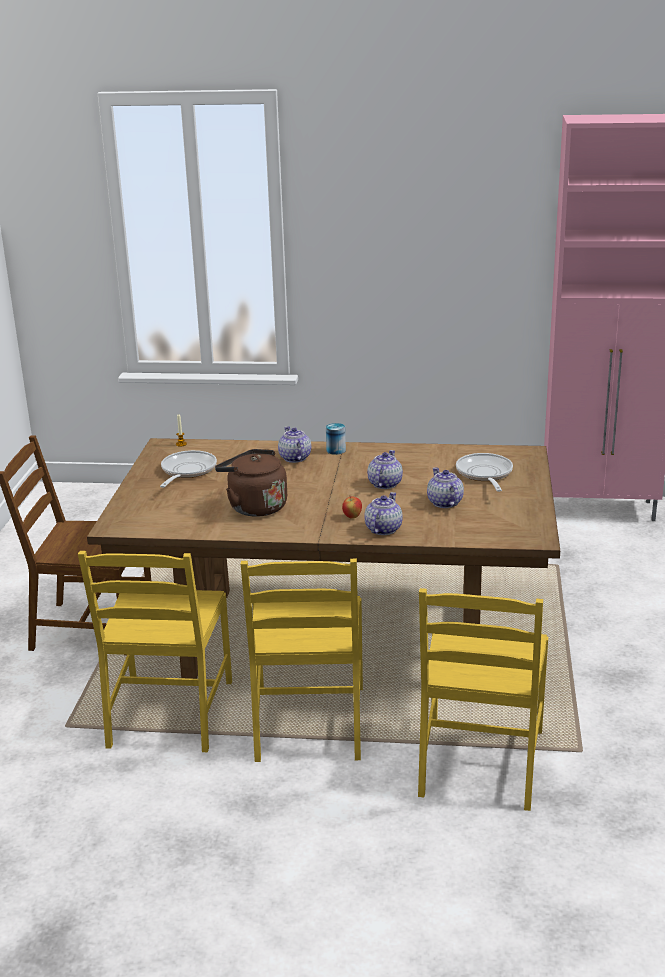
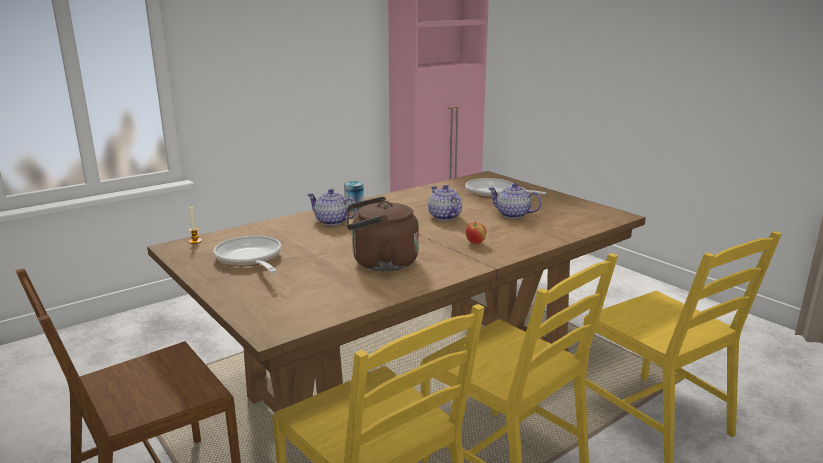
camera: 45 degrees left, 5 degrees down
teapot [364,492,403,535] -> none

